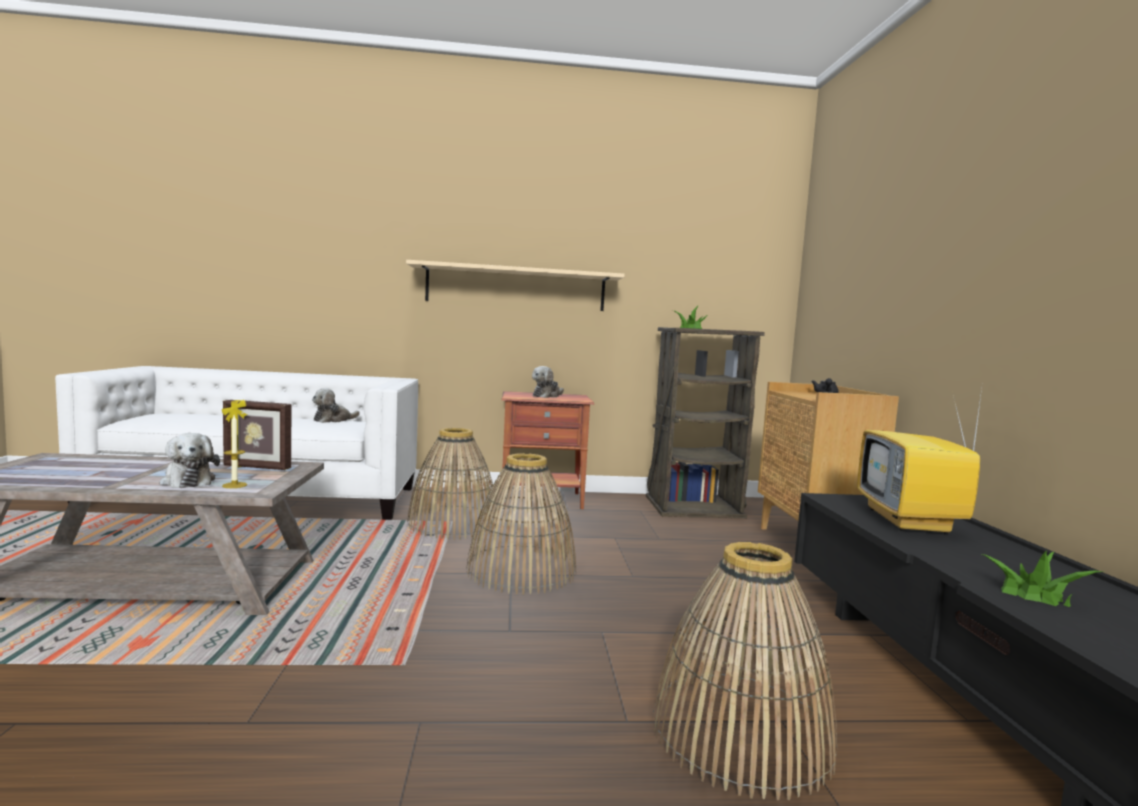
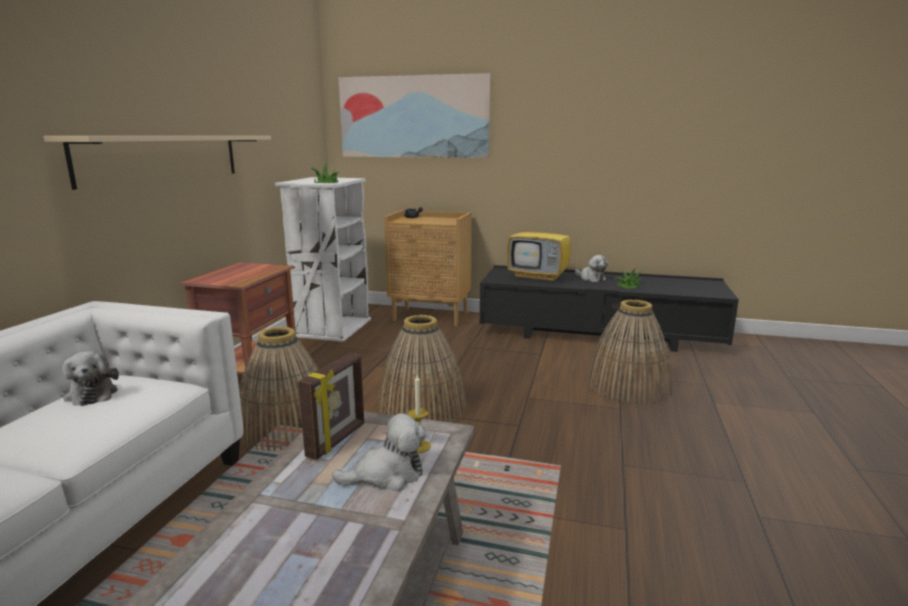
camera: 70 degrees left, 10 degrees up
plush toy [532,366,564,398] -> plush toy moved to [575,255,608,282]
brown bookcase [646,327,765,519] -> white bookcase [275,177,371,342]
none -> picture [338,73,490,158]

